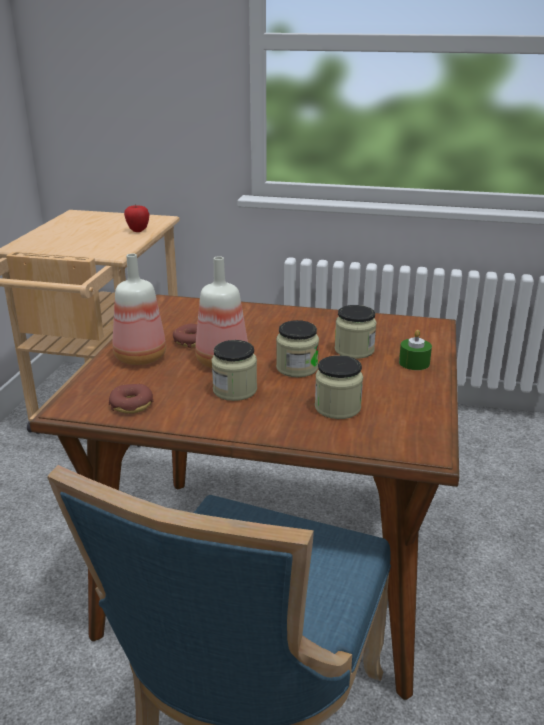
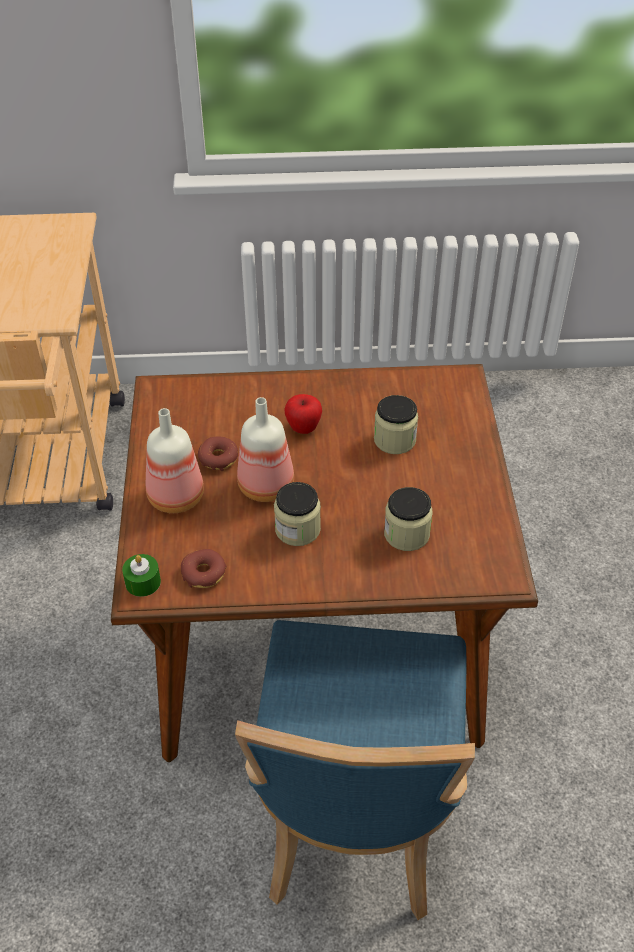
camera: 15 degrees left, 20 degrees up
apple [124,205,149,232] -> apple moved to [285,394,322,434]
jar [276,320,319,377] -> none
green candle [399,330,432,370] -> green candle moved to [122,554,161,597]

